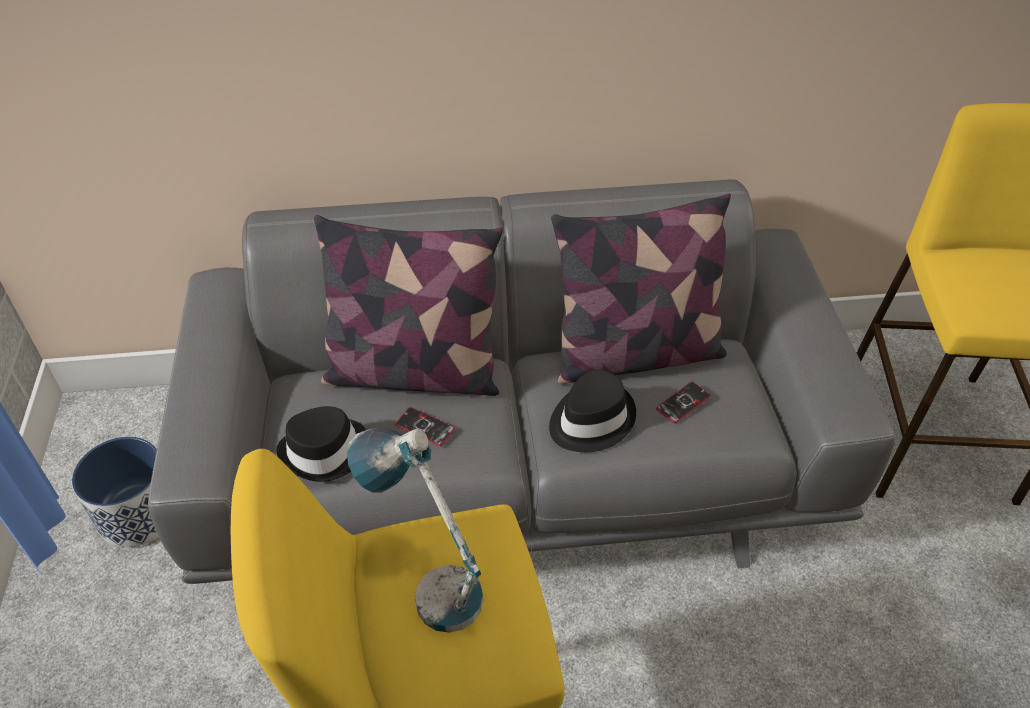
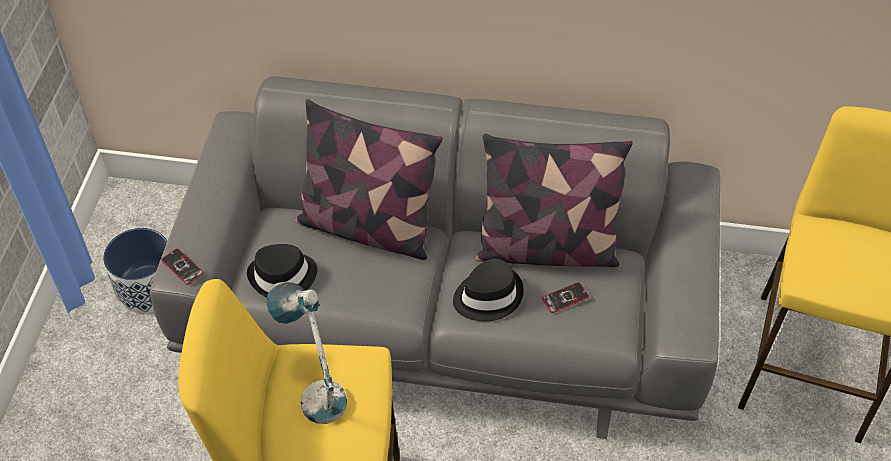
camera: 15 degrees right, 5 degrees up
phone [395,407,455,446] -> phone moved to [161,249,204,285]

